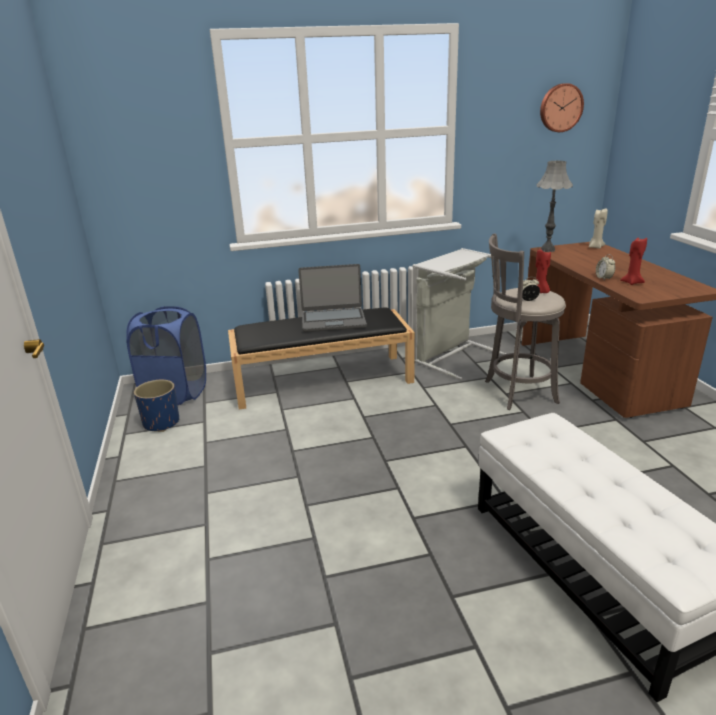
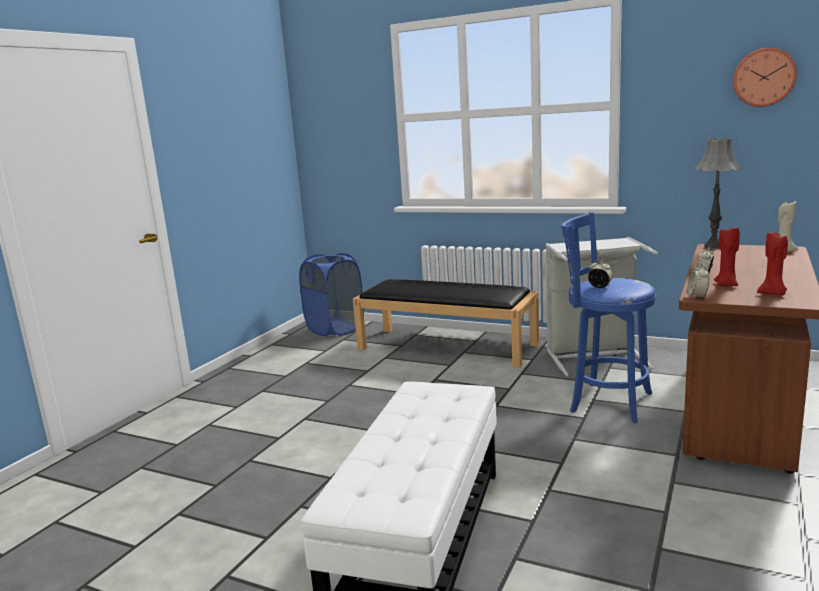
camera: 40 degrees right, 10 degrees down
blue planter [134,380,179,432] -> none
laptop [298,264,367,332] -> none
grey stool [485,233,566,410] -> blue stool [561,212,656,423]
red candle [536,248,551,293] -> red candle moved to [757,233,788,295]
none -> alarm clock [687,263,709,299]

